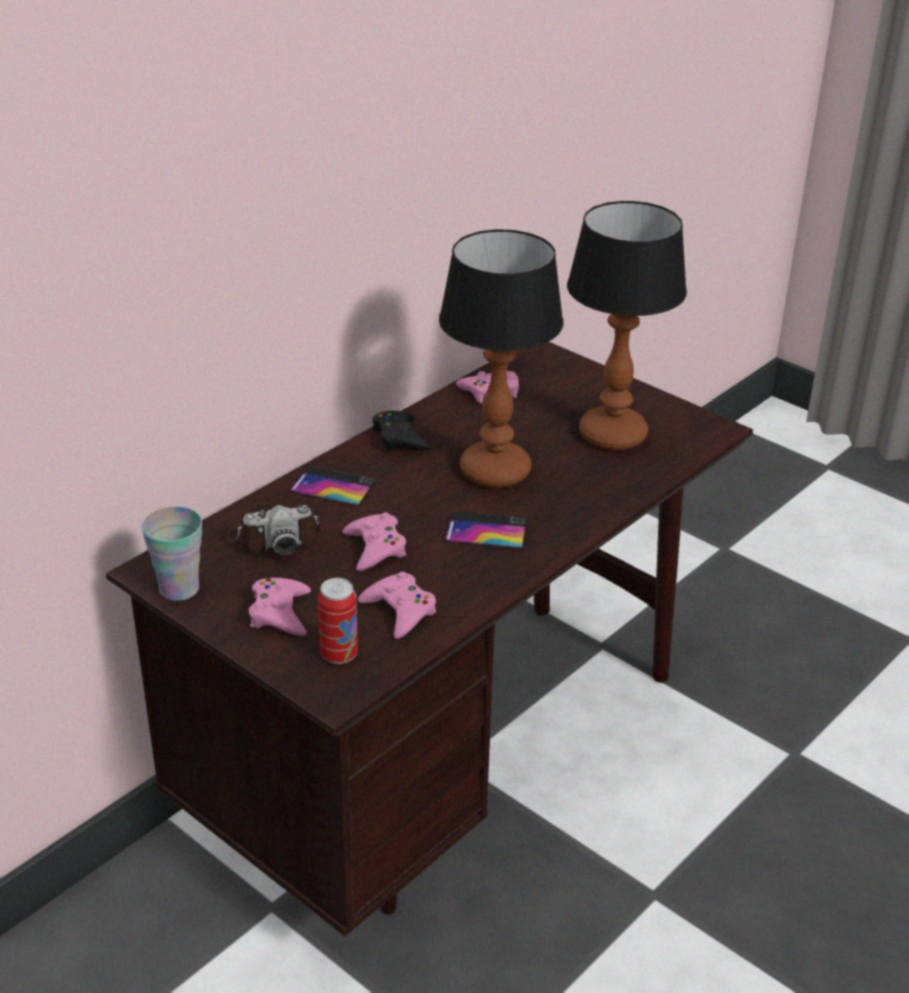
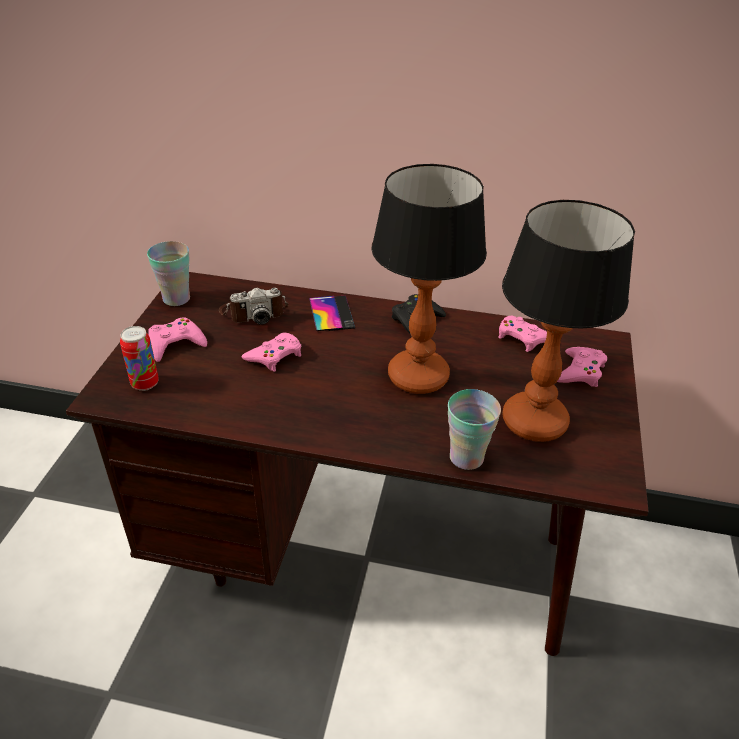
camera: 60 degrees right, 5 degrees up
camera [225,505,322,556] -> camera turned 60 degrees counterclockwise [219,288,288,325]
pink game controller [358,572,436,639] -> pink game controller moved to [557,347,607,387]
phone [445,511,527,548] -> none
none -> cup [448,389,501,470]

